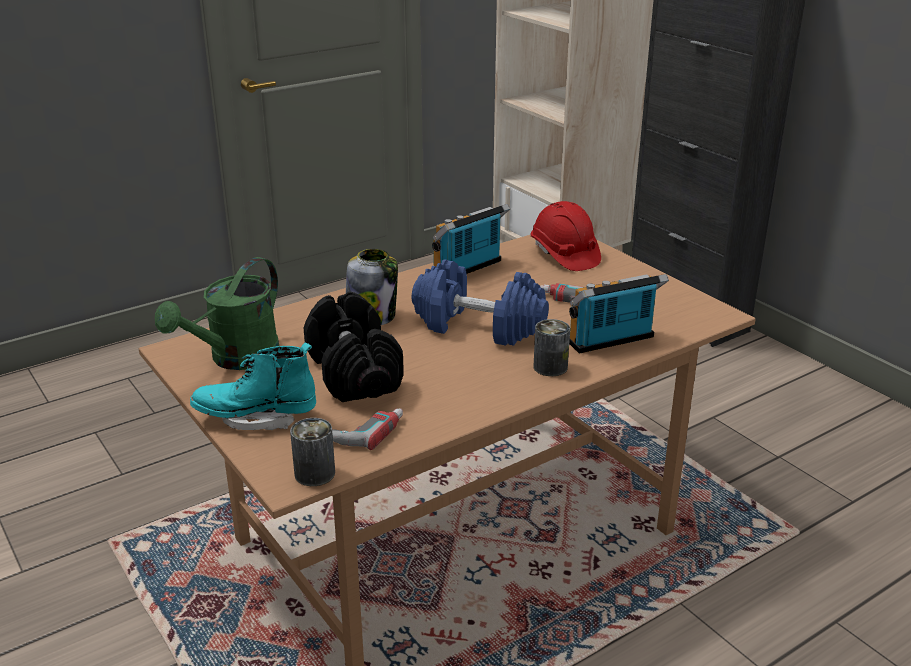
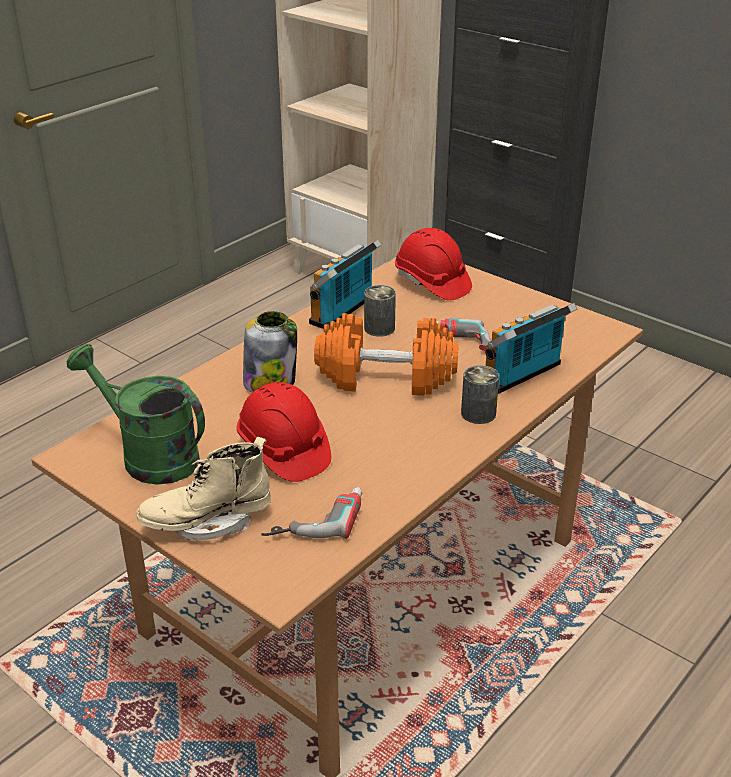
camera: 15 degrees left, 5 degrees up
green watering can [155,257,279,370] -> green watering can turned 105 degrees clockwise [67,344,205,485]
turquoise boot [190,343,316,430] -> beige boot [136,437,271,541]
can [290,418,335,486] -> can moved to [364,285,396,337]
black dumbbell [304,292,404,402] -> red hard hat [236,382,331,482]
blue dumbbell [412,259,549,346] -> orange dumbbell [314,313,459,396]

